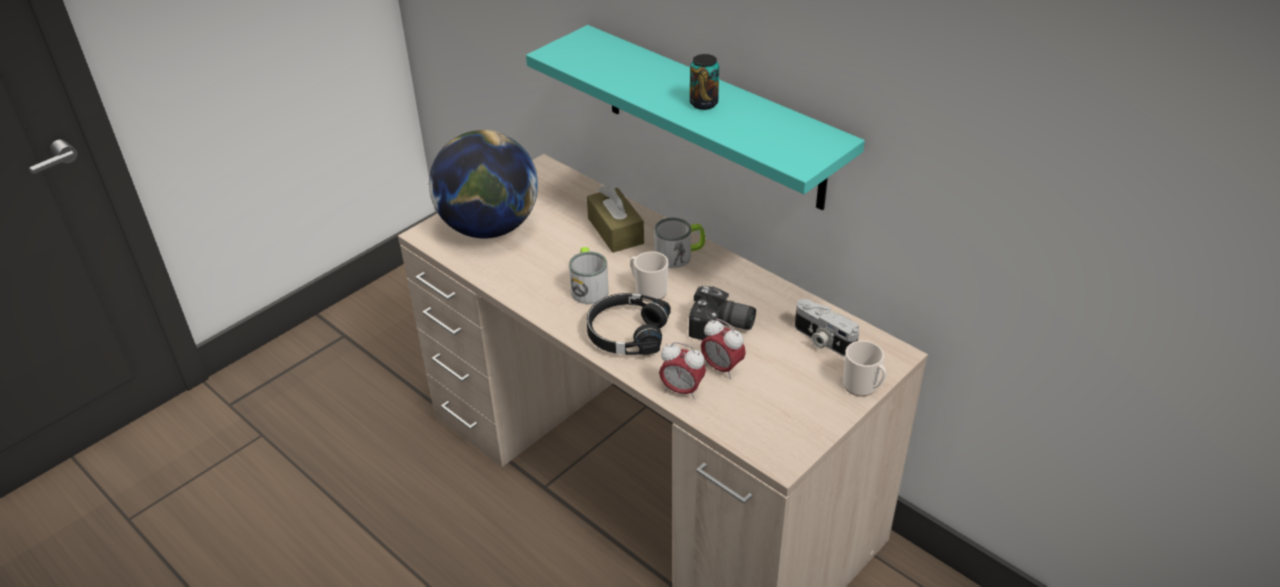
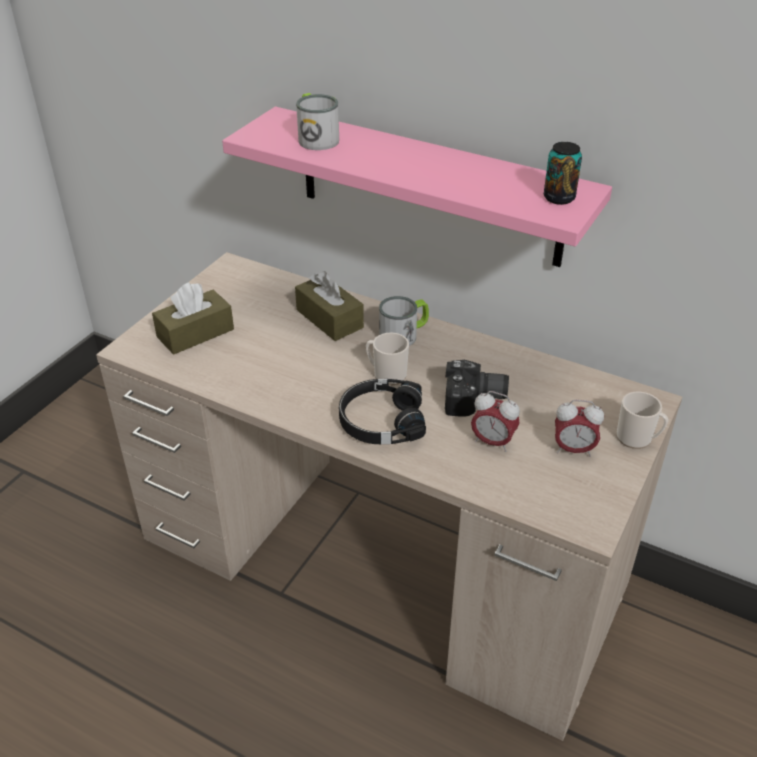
camera: 15 degrees left, 0 degrees up
globe [429,130,538,239] -> brown tissue box [152,282,234,354]
turquoise shelf [526,25,865,210] -> pink shelf [222,107,612,267]
mug [569,247,609,304] -> mug moved to [296,93,339,150]
alarm clock [659,342,706,399] -> alarm clock moved to [555,400,604,457]
can [690,54,719,110] -> can moved to [544,142,582,205]
camera [795,299,859,357] -> none

